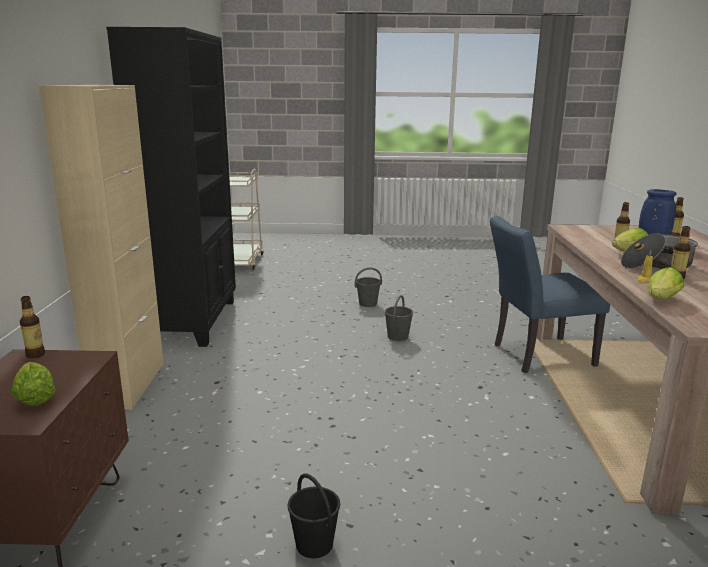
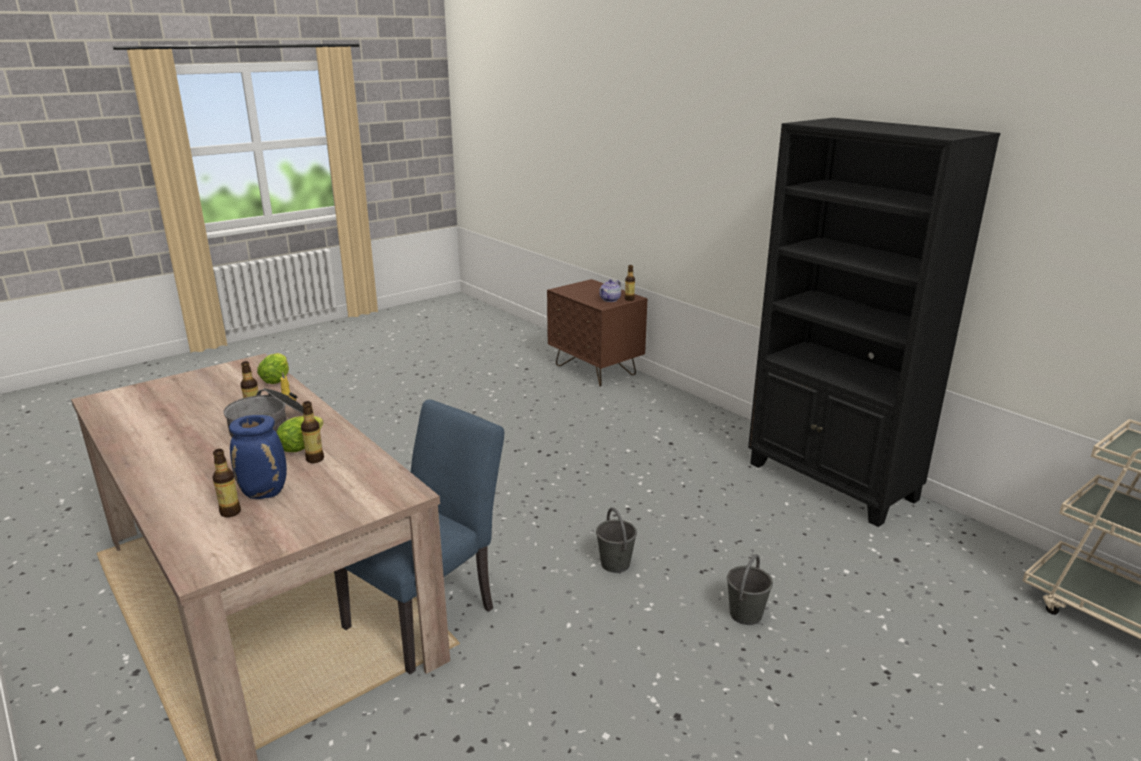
camera: 140 degrees right, 5 degrees up
lettuce [12,362,55,406] -> none
beige cabinet [39,85,164,410] -> none
black bucket [287,473,340,558] -> none
none -> teapot [599,279,621,302]

